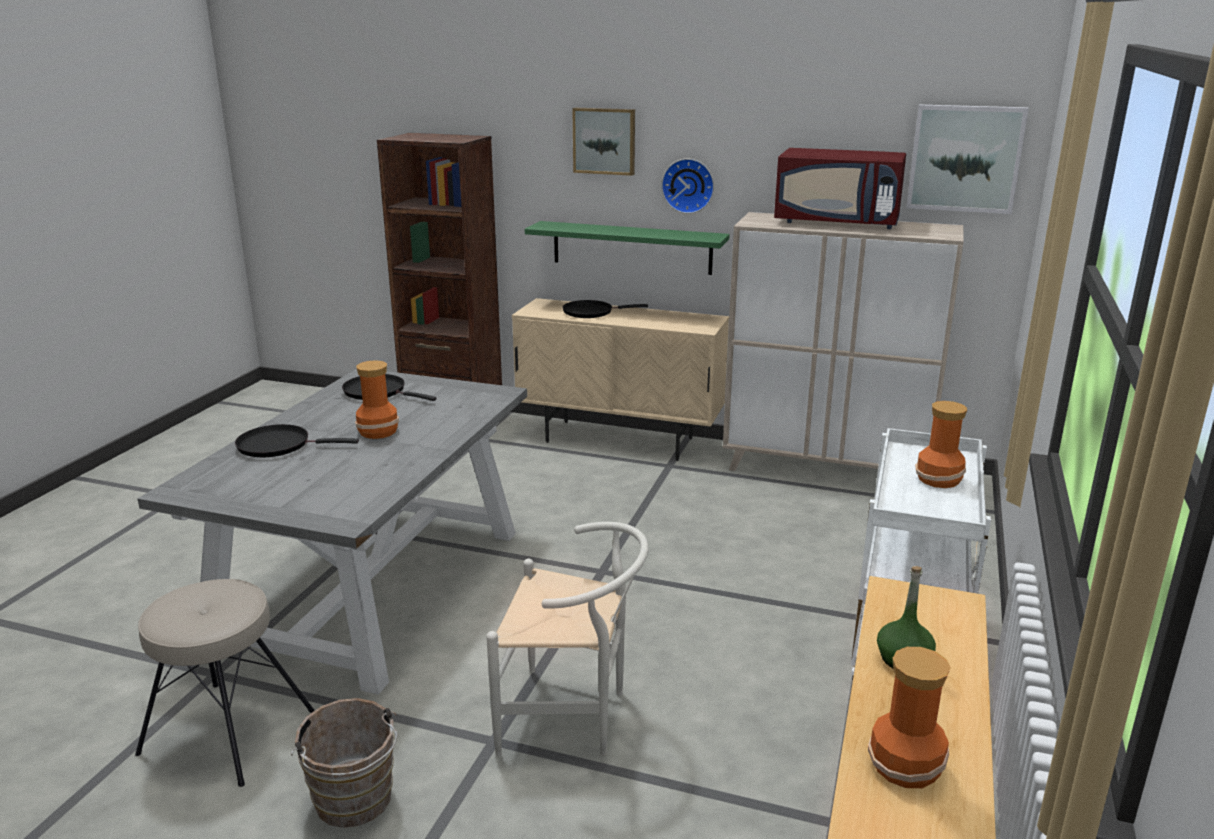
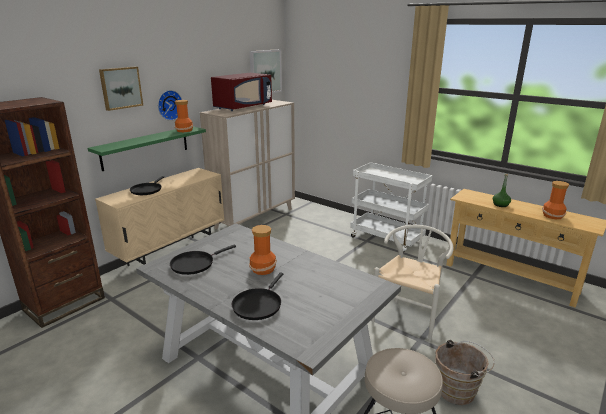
camera: 70 degrees left, 0 degrees up
vase [916,401,967,488] -> vase moved to [175,100,193,132]

